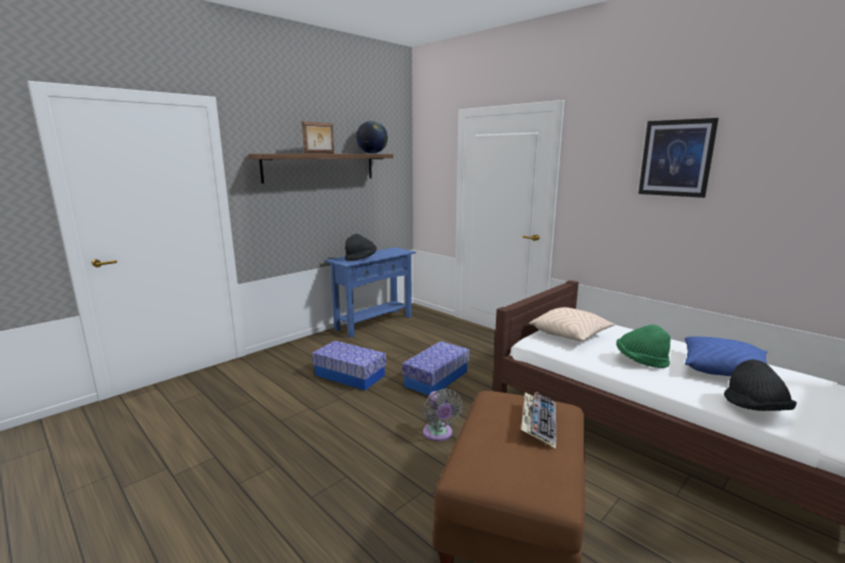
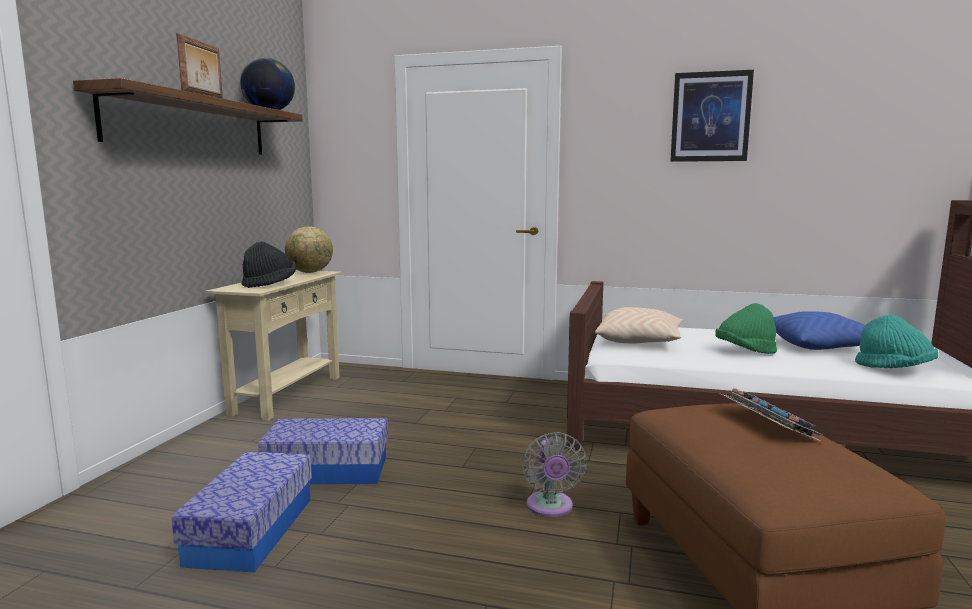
camera: 30 degrees left, 5 degrees down
blue console table [325,247,416,338] -> beige console table [205,270,342,421]
storage box [402,341,469,396] -> storage box moved to [171,451,312,573]
grey fan [423,389,462,441] -> grey fan turned 45 degrees clockwise [522,432,587,517]
black hat [724,359,797,411] -> turquoise hat [855,315,938,368]
none -> globe [285,227,333,273]

